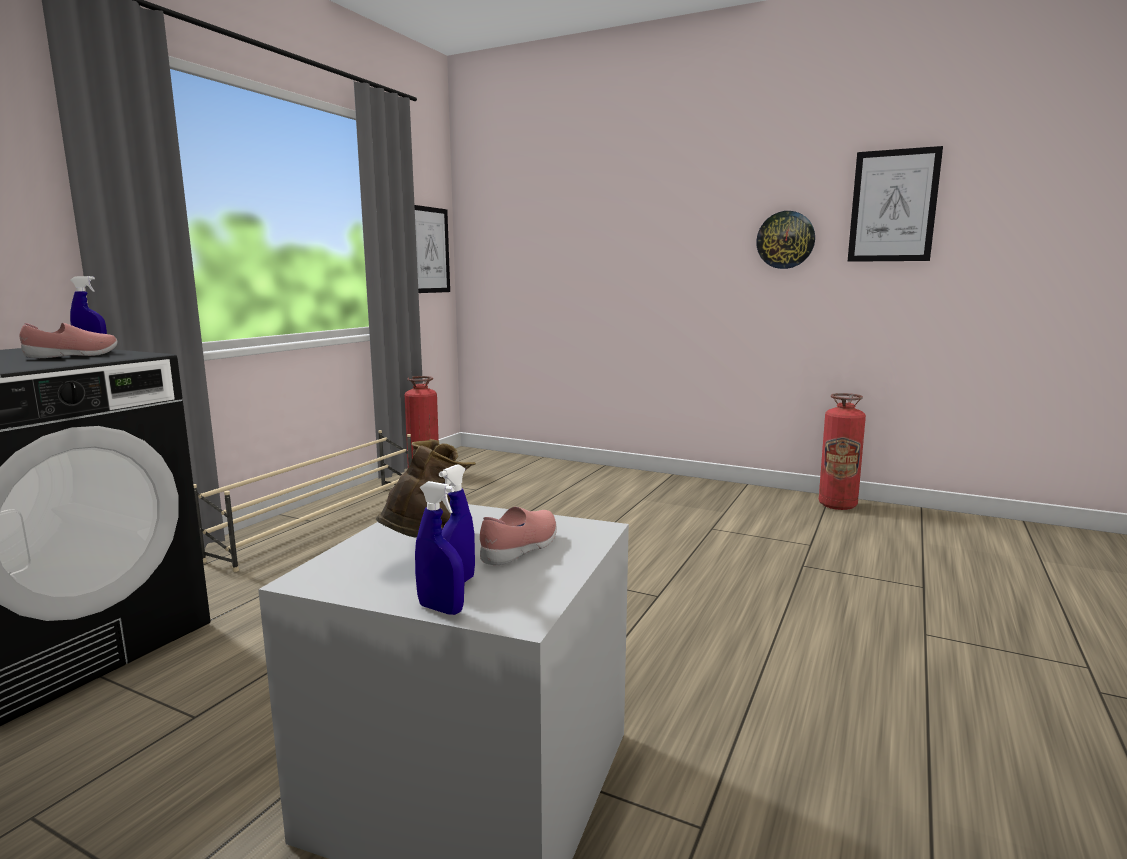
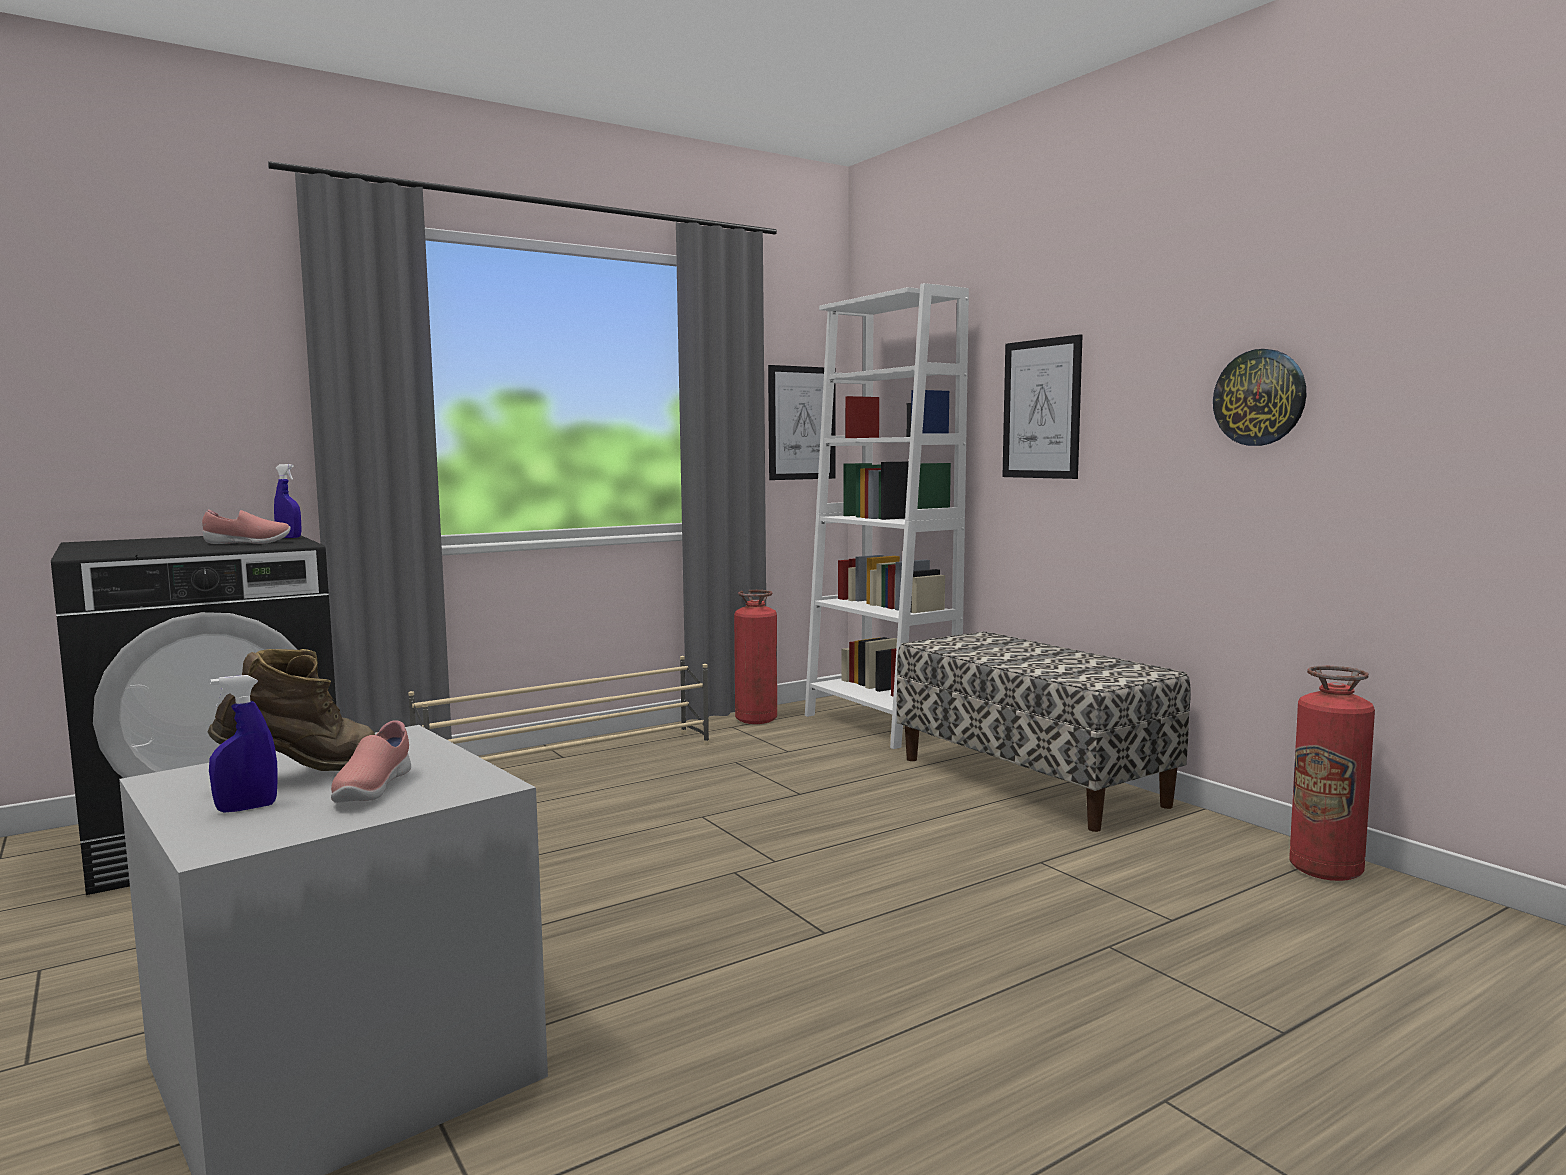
camera: 30 degrees right, 5 degrees down
blue spray bottle [415,481,464,615] -> none
pink shoe [480,507,557,565] -> pink shoe turned 120 degrees clockwise [331,720,411,803]
picture [848,146,943,262] -> picture moved to [1003,334,1083,479]
none -> white bookcase [805,283,969,749]
none -> bench [897,632,1191,832]

